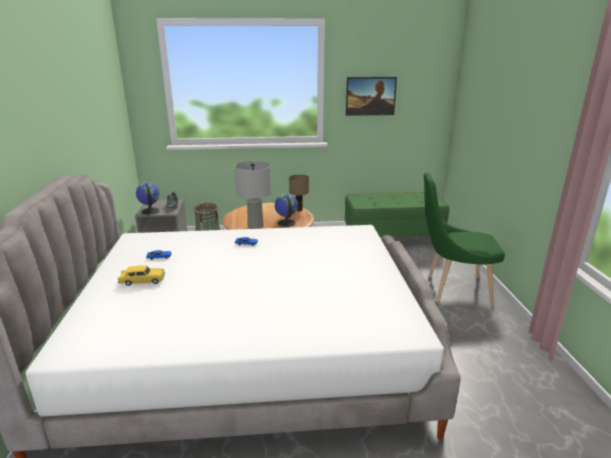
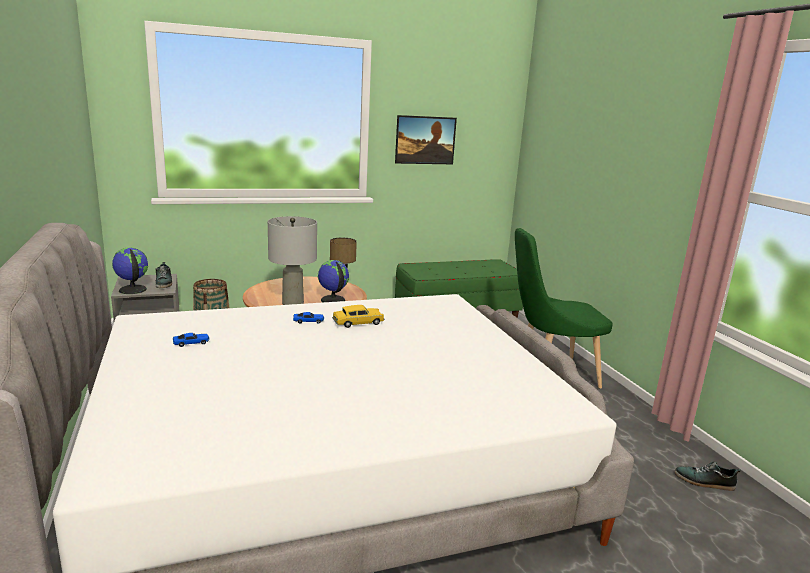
camera: 15 degrees left, 5 degrees down
yellow toy car [118,265,165,286] -> yellow toy car moved to [332,305,385,328]
none -> shoe [675,461,741,491]

